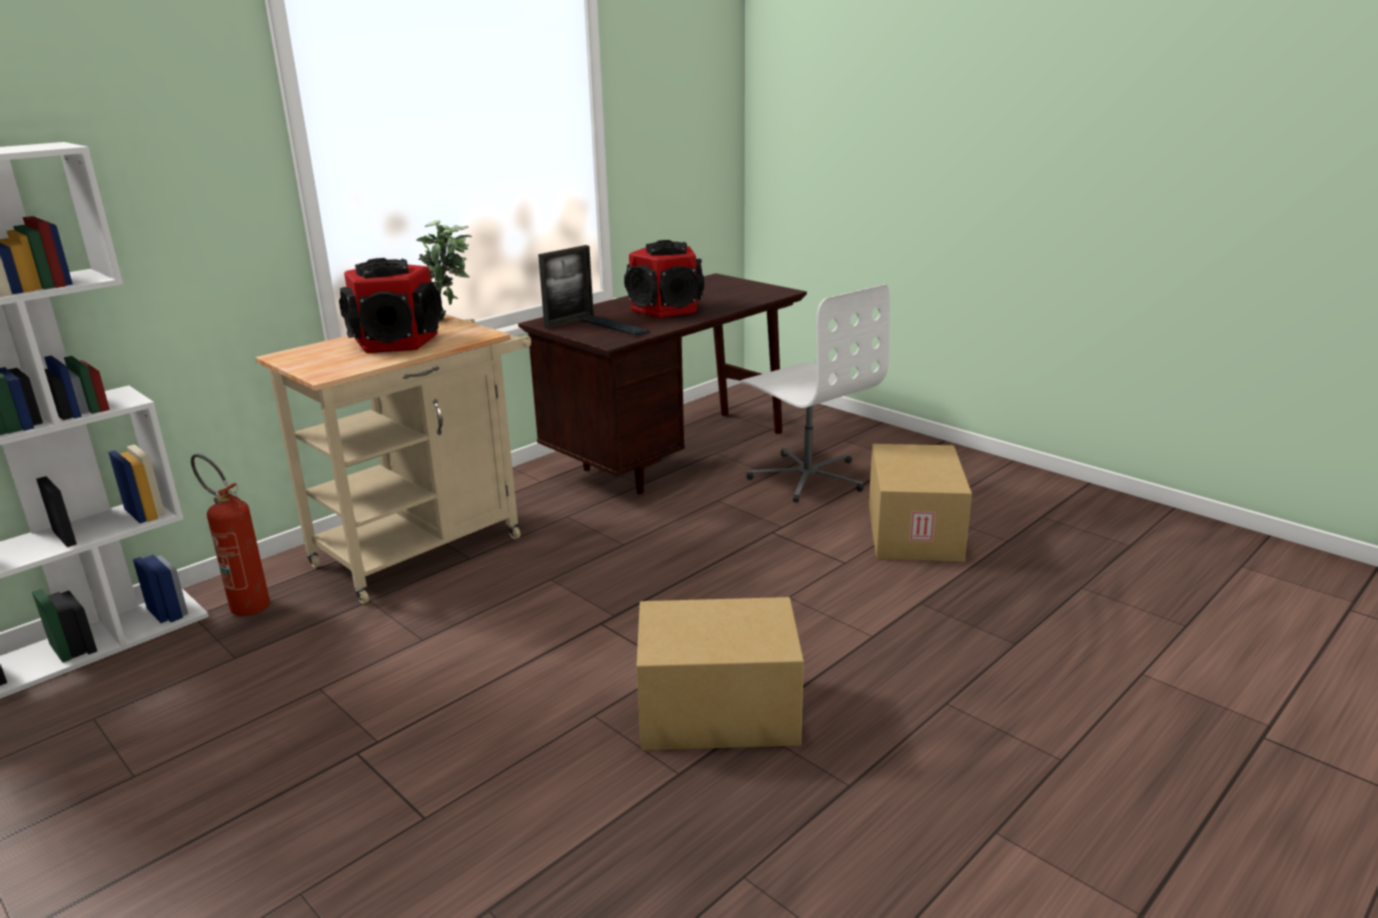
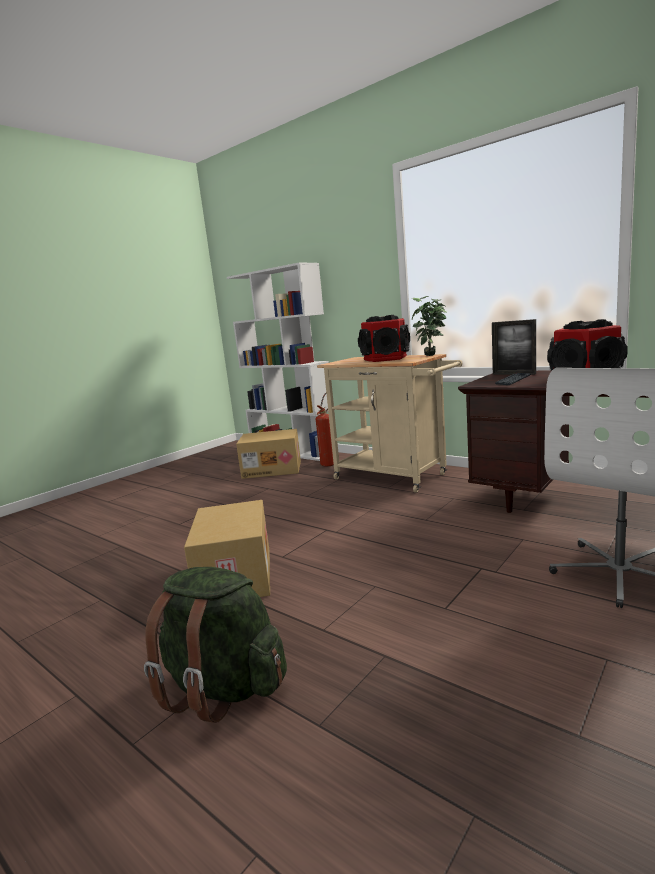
camera: 85 degrees right, 10 degrees down
cardboard box [869,444,972,562] -> cardboard box moved to [236,429,301,479]
none -> green backpack [144,567,287,723]

